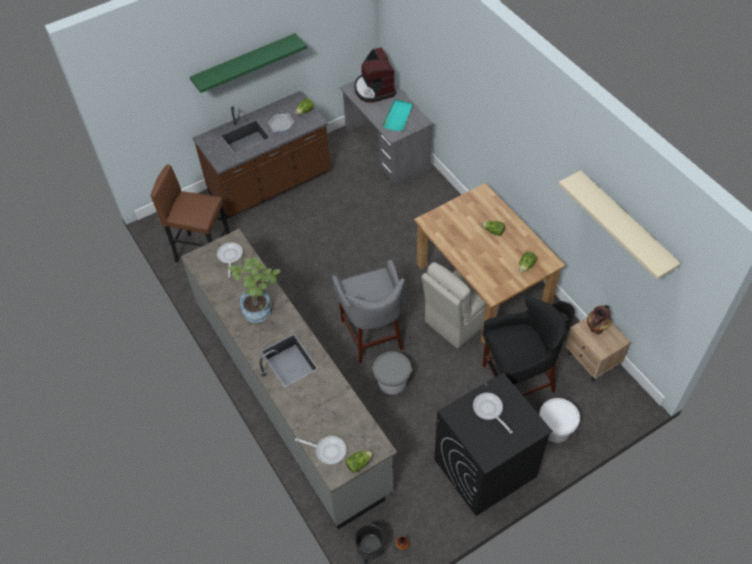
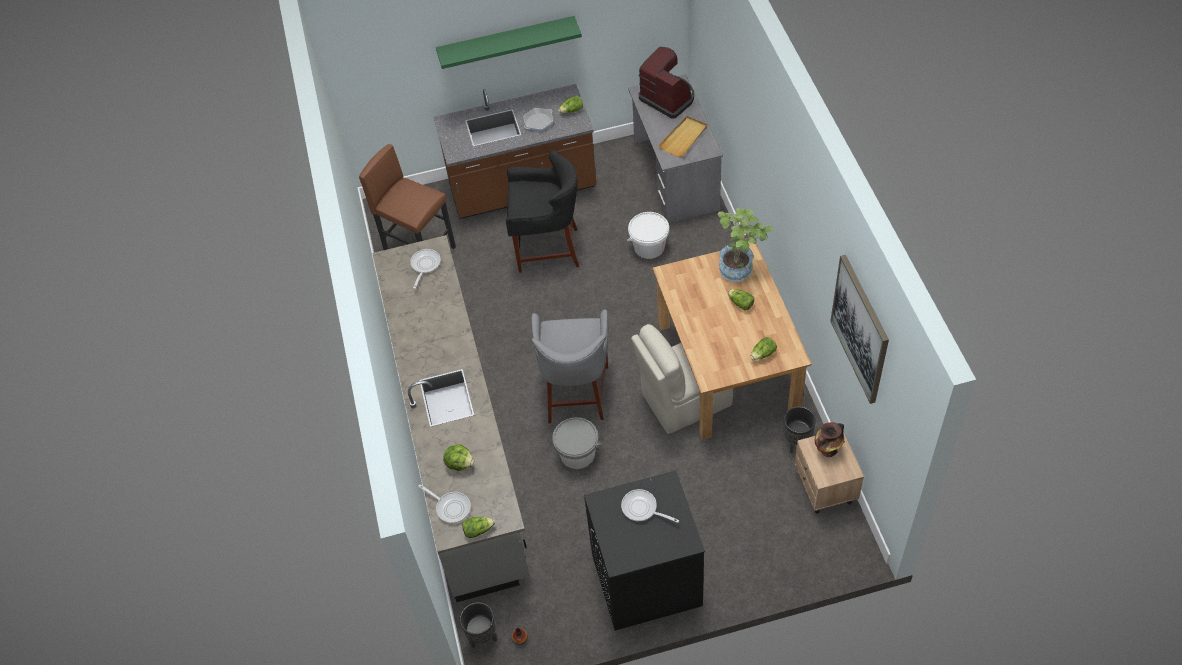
camera: 20 degrees right, 0 degrees up
potted plant [228,257,280,323] -> potted plant moved to [718,208,773,282]
coffee machine [354,47,396,103] -> coffee machine turned 135 degrees clockwise [639,47,694,119]
turquoise tray [382,99,413,131] -> beige tray [659,116,707,157]
frying pan [473,393,512,433] -> frying pan turned 45 degrees counterclockwise [621,489,679,523]
black stool [482,296,566,396] -> black stool moved to [506,150,579,273]
white bucket [539,398,580,443] -> white bucket moved to [627,212,669,259]
beige shelf [558,170,681,280] -> picture [830,255,889,404]
none -> lettuce [443,444,474,471]

